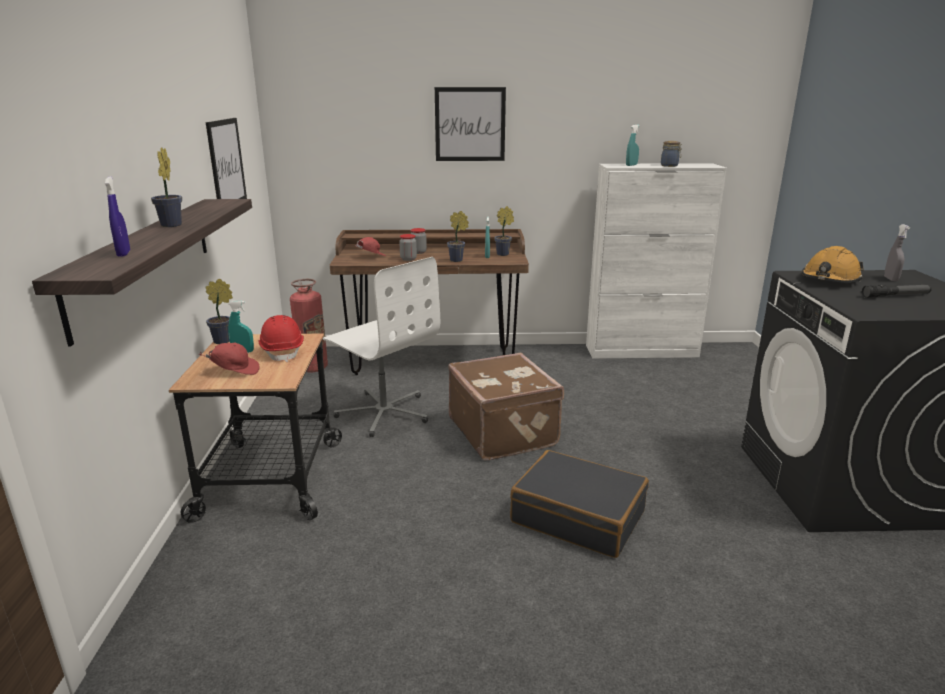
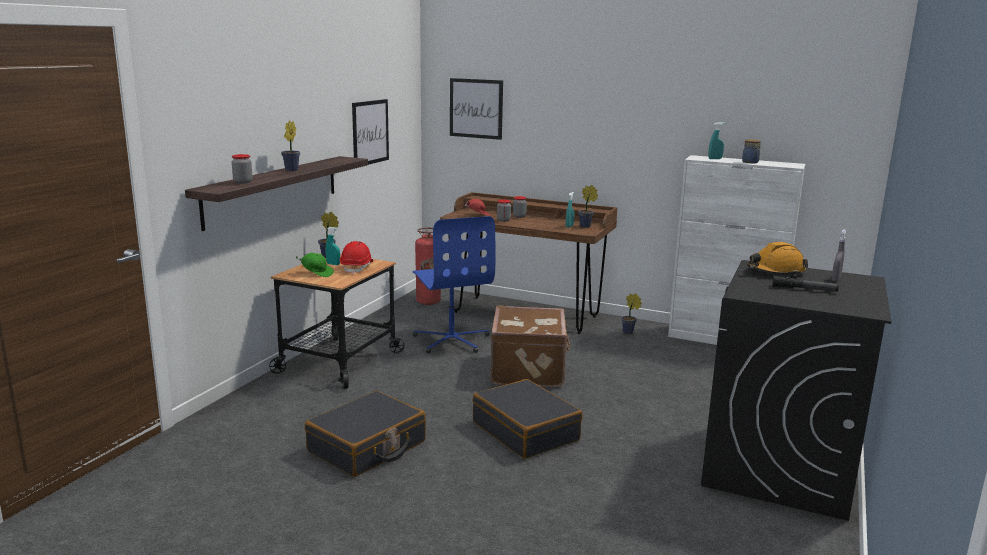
camera: 25 degrees right, 5 degrees down
blue spray bottle [105,177,130,257] -> jar [232,154,252,184]
red cap [199,343,260,375] -> green cap [296,253,334,277]
white office chair [323,257,440,437] -> blue office chair [413,216,495,353]
picture [435,87,506,161] -> picture moved to [450,78,503,140]
potted plant [447,211,469,262] -> potted plant moved to [621,293,642,334]
none -> black suitcase [305,391,426,477]

